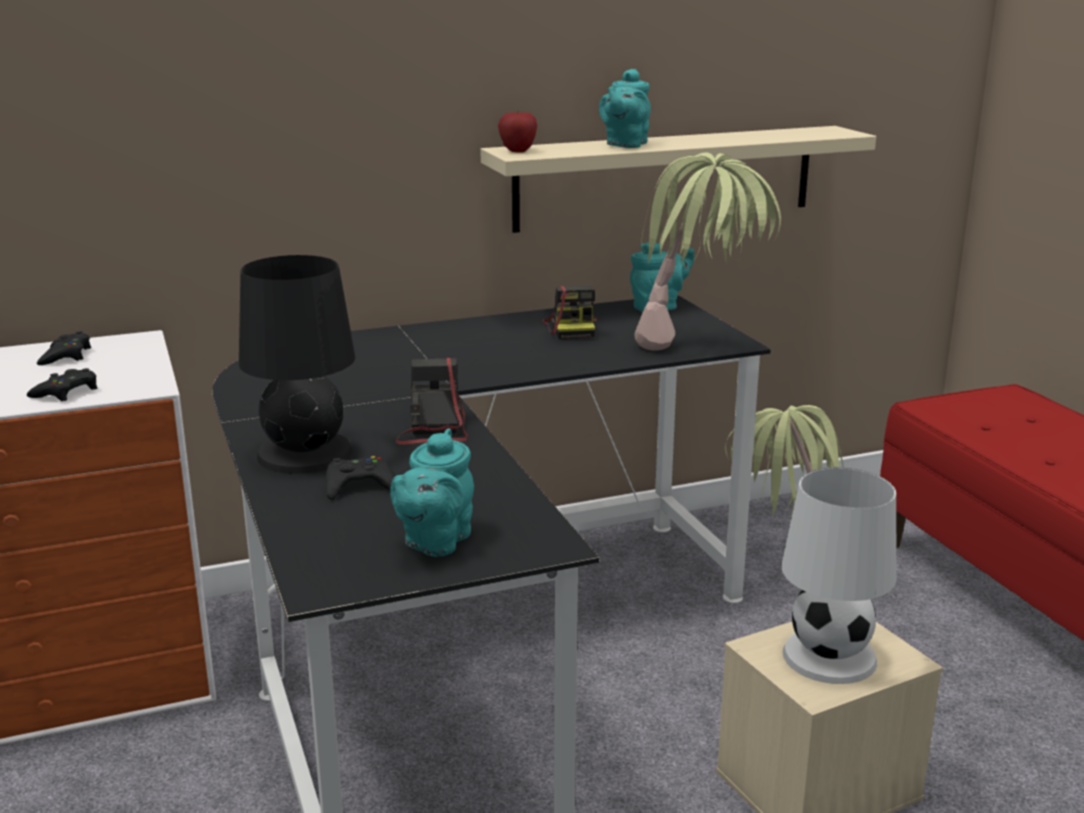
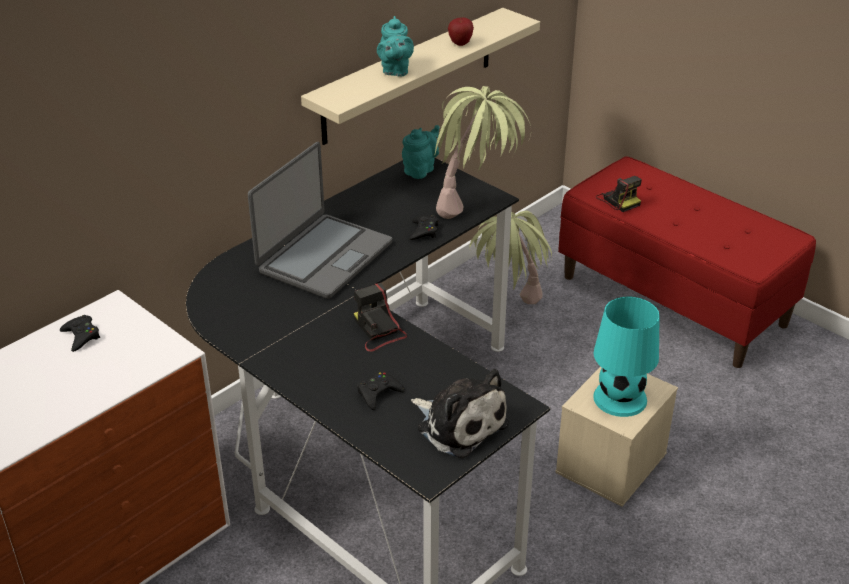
camera: 25 degrees left, 15 degrees up
black game controller [27,368,97,401] -> black game controller moved to [409,215,439,240]
black table lamp [239,255,355,474] -> none
turquoise teapot [391,428,474,557] -> plush toy [411,369,509,459]
apple [498,110,537,152] -> apple moved to [448,18,474,46]
camera [543,286,597,339] -> camera moved to [596,176,642,212]
white table lamp [781,467,897,684] -> turquoise table lamp [593,297,660,417]
none -> laptop [248,142,392,299]

